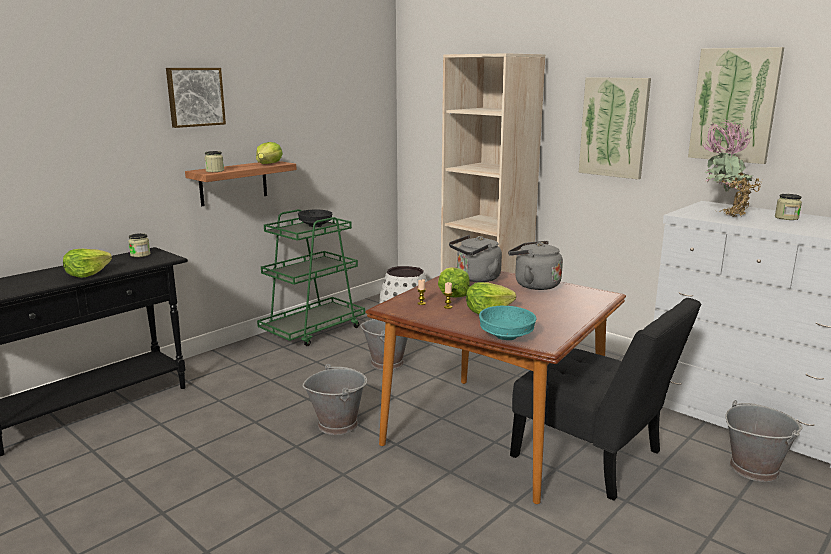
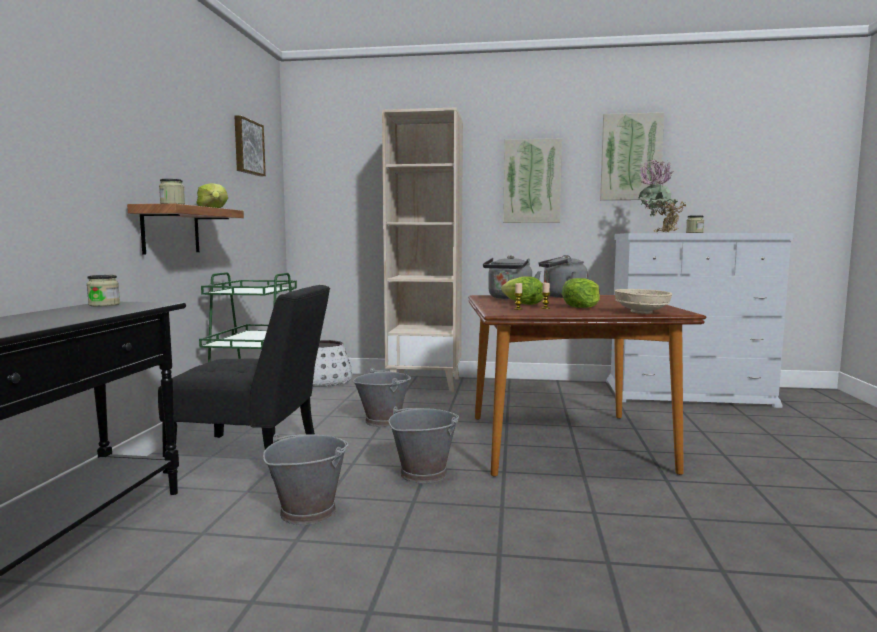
camera: 35 degrees left, 10 degrees down
lettuce [63,249,112,278] -> none
picture [166,68,226,128] -> picture moved to [234,115,266,176]
black bowl [298,209,332,227] -> none
turquoise bowl [479,306,537,340] -> beige bowl [615,289,672,314]
black chair [510,298,701,501] -> black chair moved to [158,285,330,476]
grey bucket [726,400,802,482] -> grey bucket moved to [263,434,349,525]

